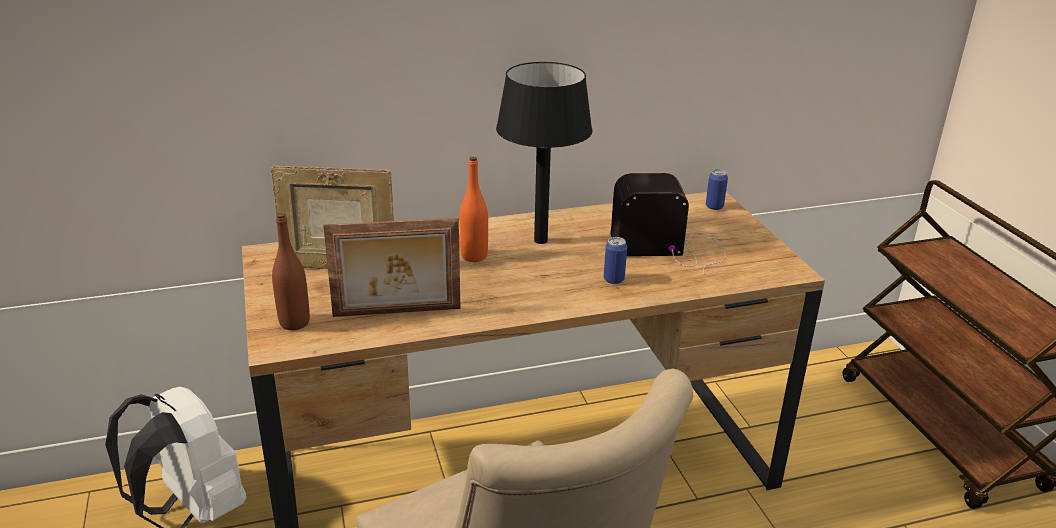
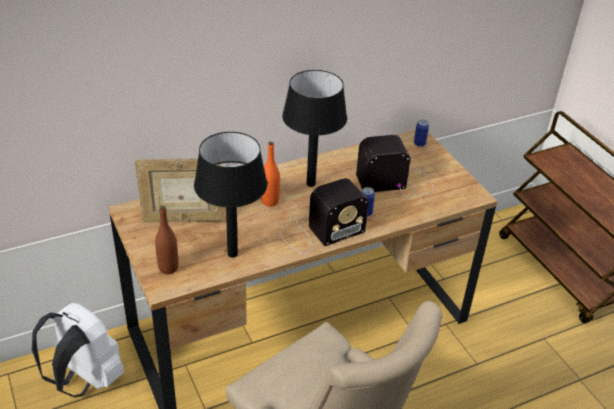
camera: 10 degrees left, 10 degrees up
picture frame [323,218,460,317] -> black table lamp [194,132,267,258]
none -> radio [280,178,369,254]

